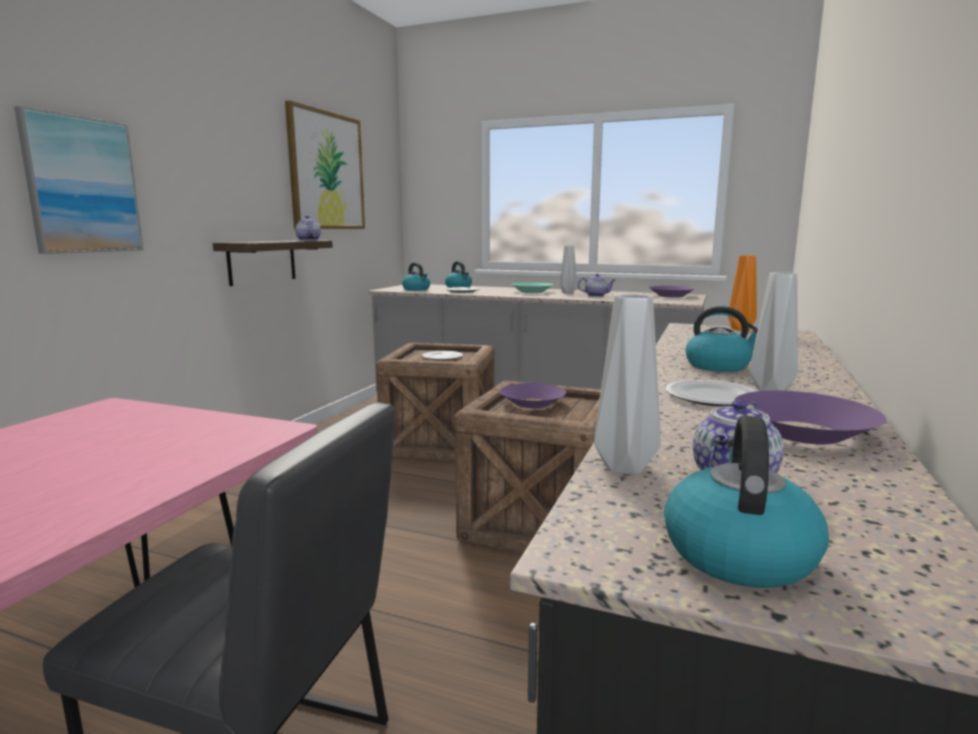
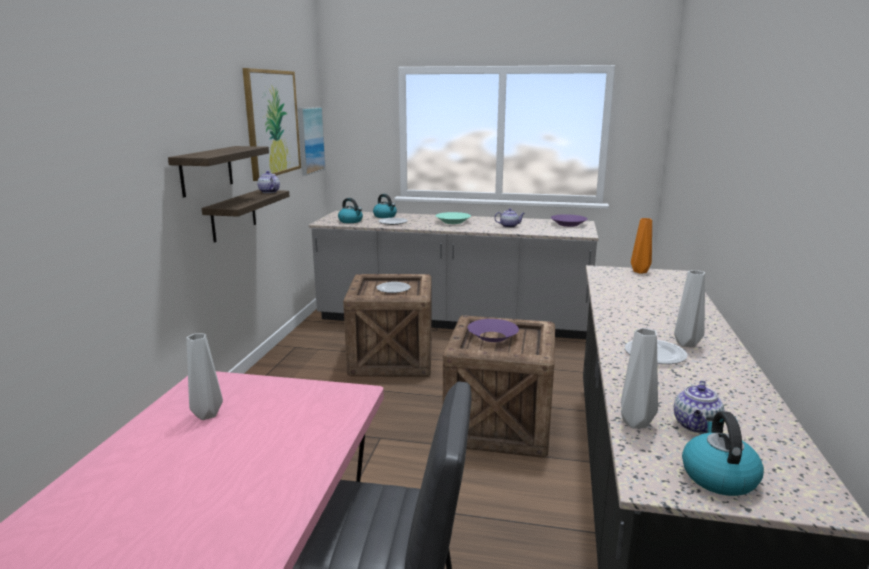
camera: 10 degrees left, 5 degrees up
picture [14,106,143,254] -> picture moved to [298,107,326,176]
grey vase [560,246,577,293] -> grey vase moved to [186,333,223,420]
kettle [685,306,758,372] -> none
purple bowl [734,391,886,444] -> none
none -> shelf [168,146,269,198]

